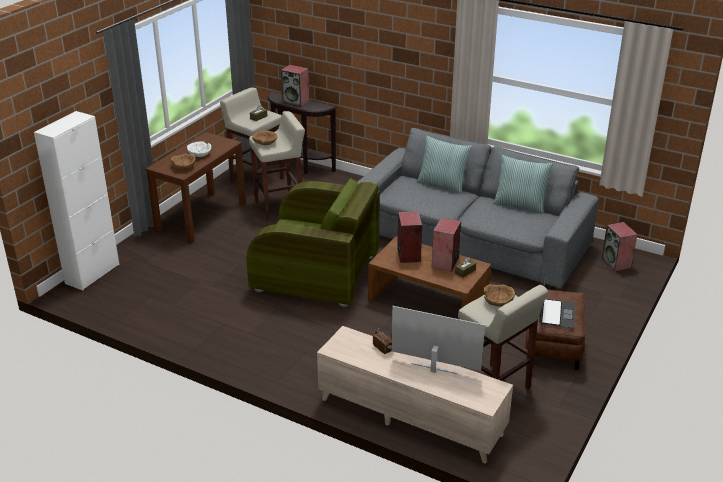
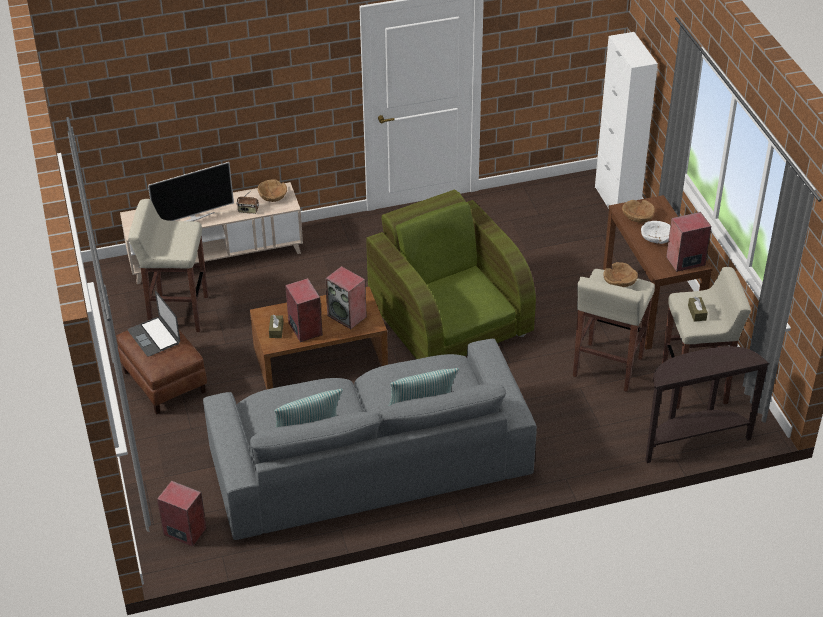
camera: 135 degrees right, 10 degrees up
green armchair [246,178,380,307] -> green armchair turned 90 degrees clockwise [366,190,536,359]
speaker [281,65,309,107] -> speaker moved to [666,212,711,272]
brown bowl [484,284,515,307] -> brown bowl moved to [258,179,287,202]

